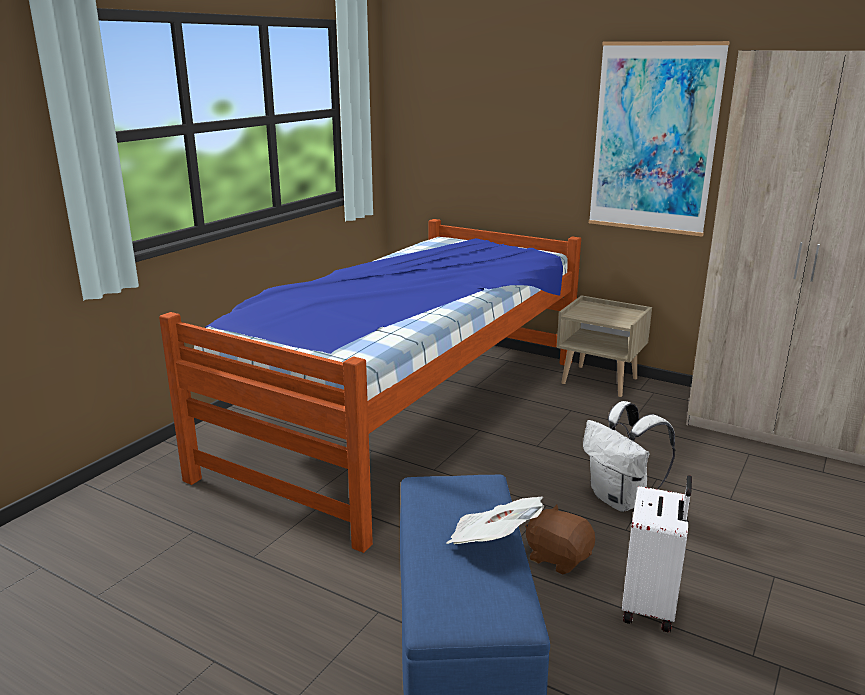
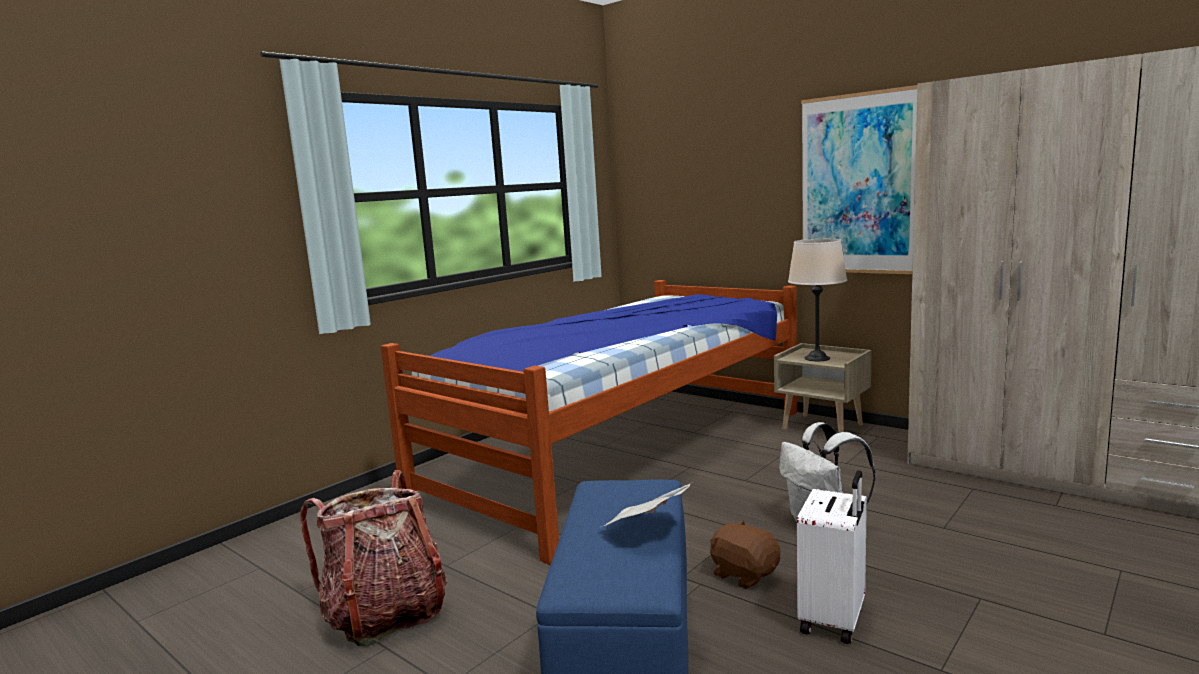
camera: 10 degrees right, 10 degrees down
none -> backpack [300,470,448,647]
none -> beige table lamp [788,239,847,361]

